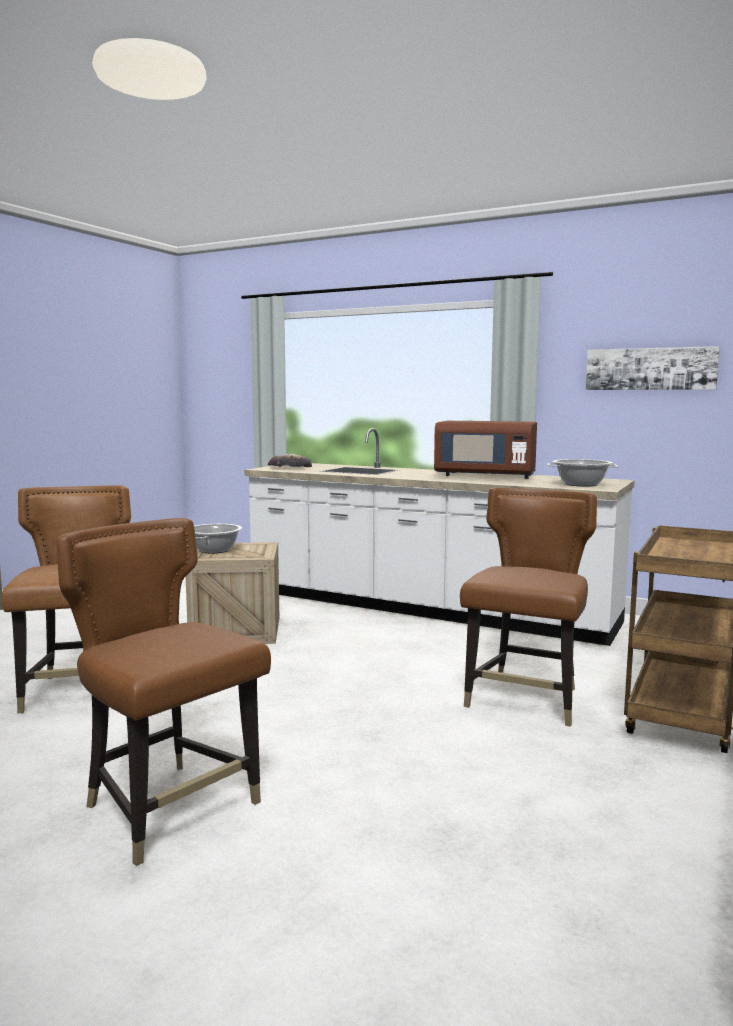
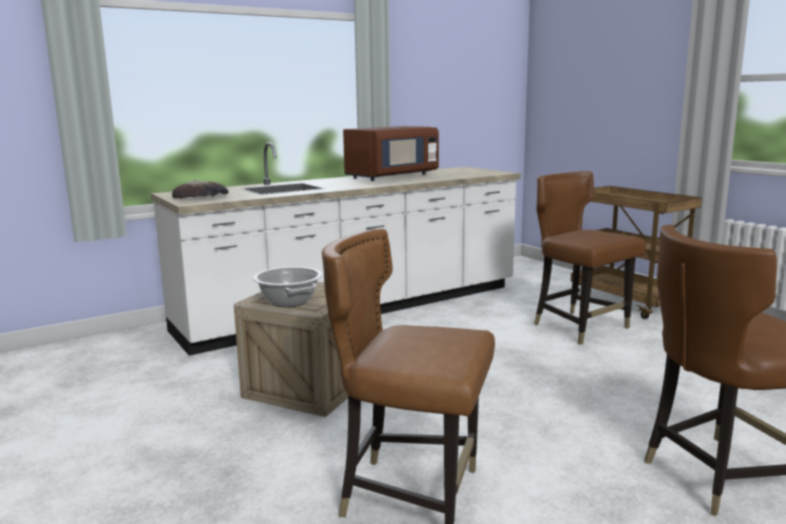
camera: 60 degrees left, 5 degrees up
cooking pot [547,459,619,487] -> none
picture [586,346,720,390] -> none

